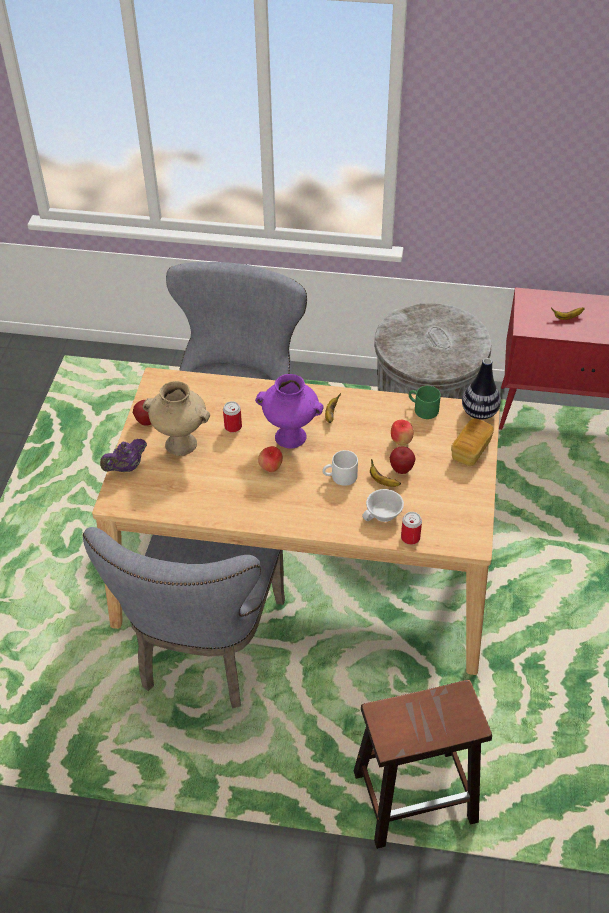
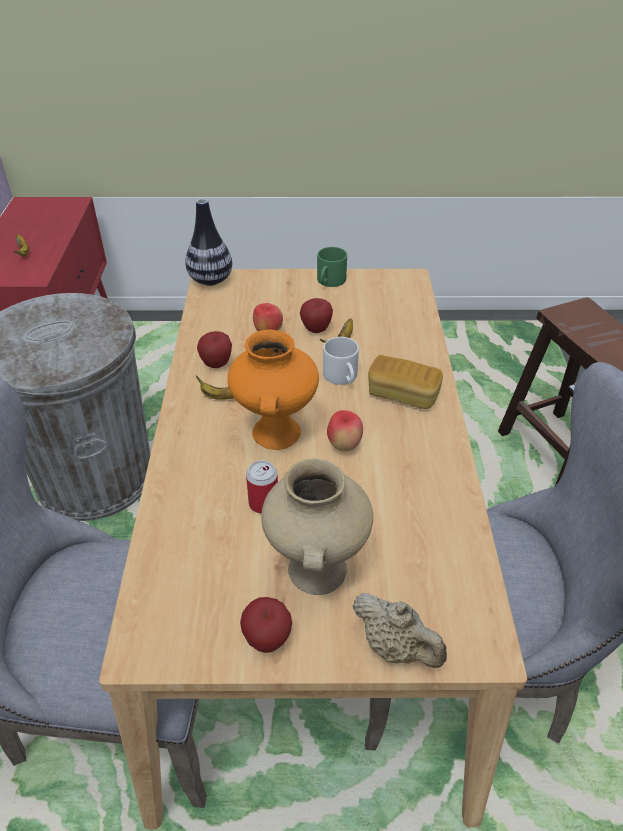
camera: 100 degrees left, 5 degrees down
purple teapot [100,439,147,472] -> beige teapot [352,593,447,668]
purple vase [255,374,324,448] -> orange vase [228,329,319,450]
white cup [362,489,404,522] -> none
can [401,512,422,545] -> none
green mug [409,386,441,419] -> green mug moved to [317,247,347,287]
bread [451,418,494,466] -> bread moved to [368,355,443,409]
none -> apple [197,331,232,368]

